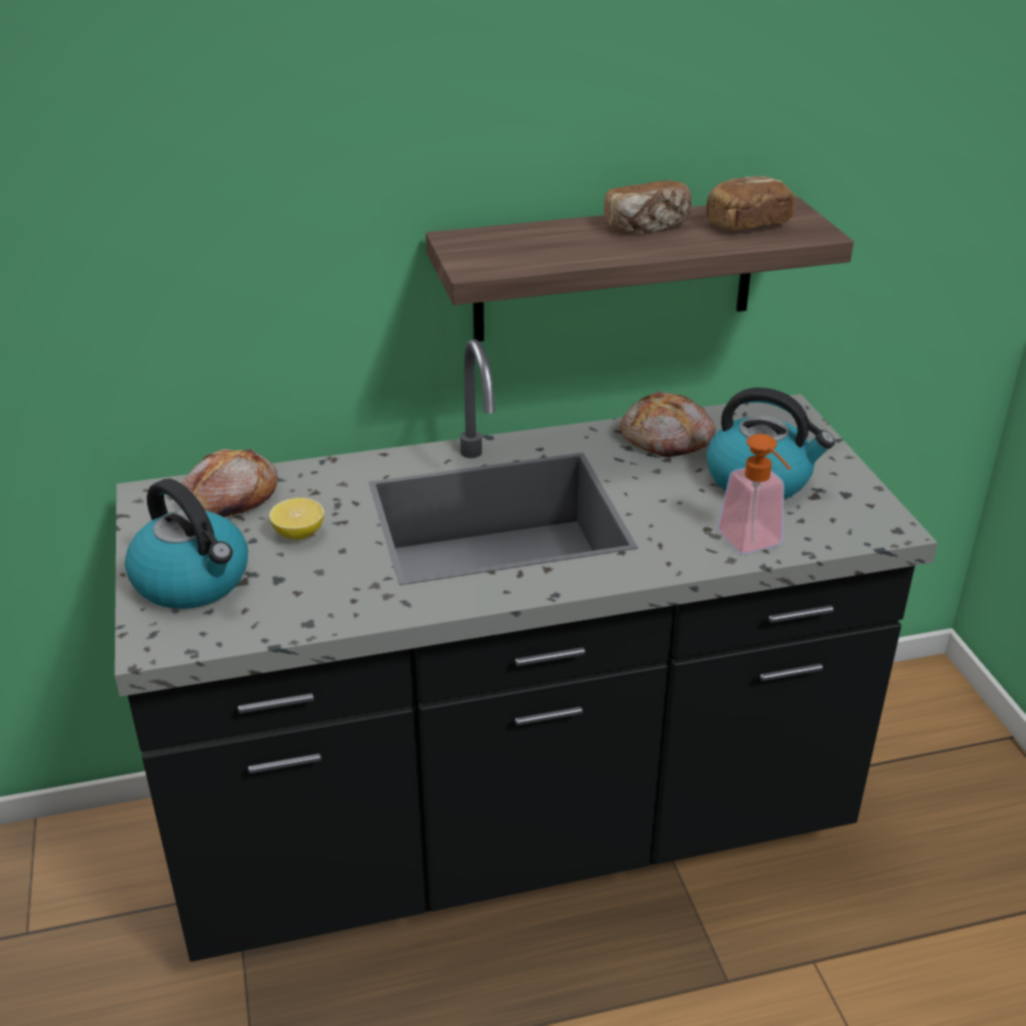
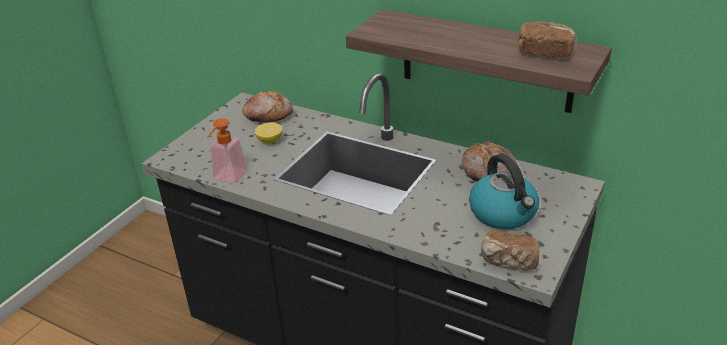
camera: 45 degrees right, 0 degrees up
kettle [125,479,248,609] -> none
bread [604,180,692,234] -> bread moved to [481,230,540,270]
soap dispenser [717,434,791,554] -> soap dispenser moved to [207,118,248,184]

